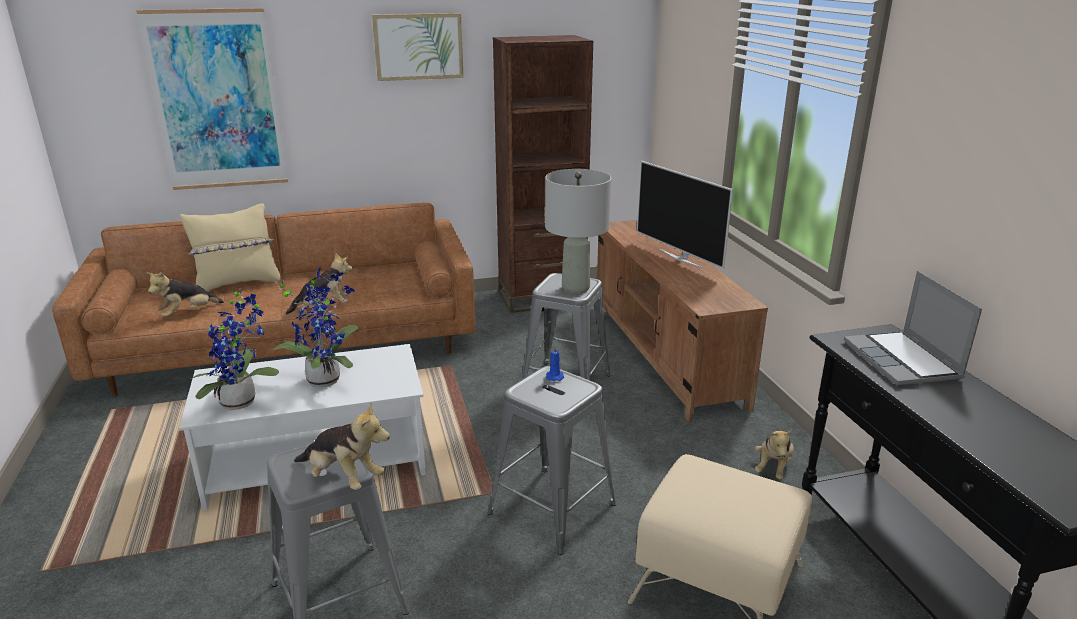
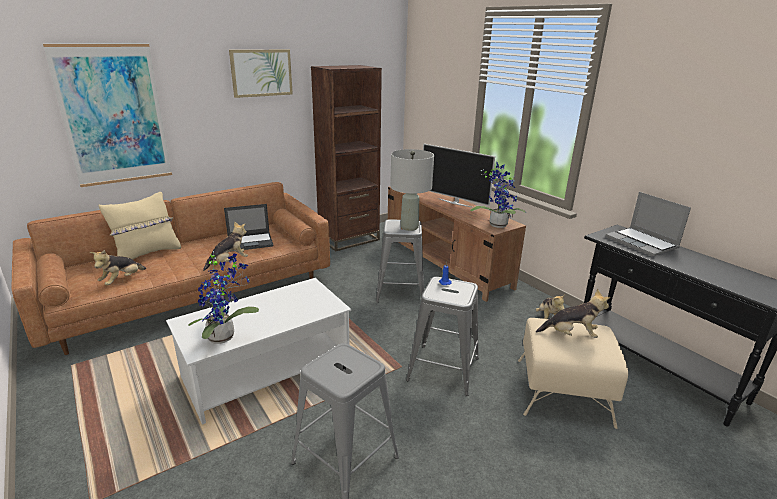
camera: 20 degrees left, 0 degrees up
potted plant [273,268,359,387] -> potted plant moved to [470,162,526,228]
plush toy [294,402,390,490] -> plush toy moved to [536,289,610,338]
none -> laptop [224,204,274,252]

